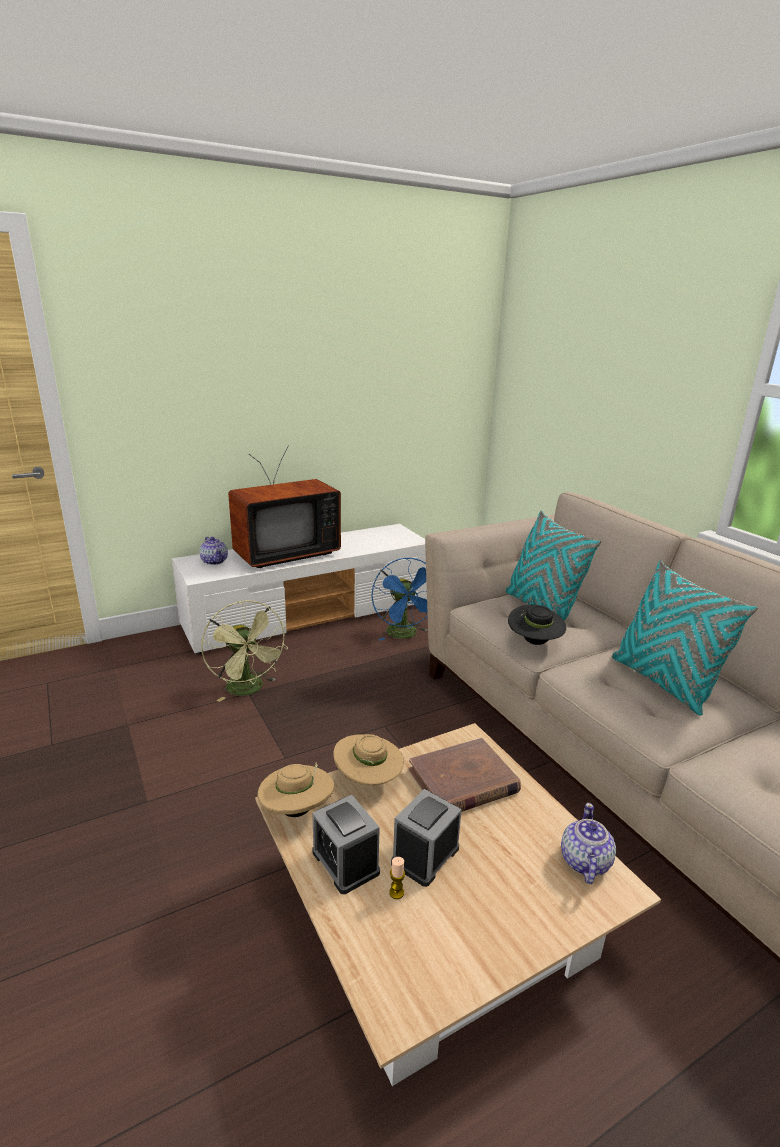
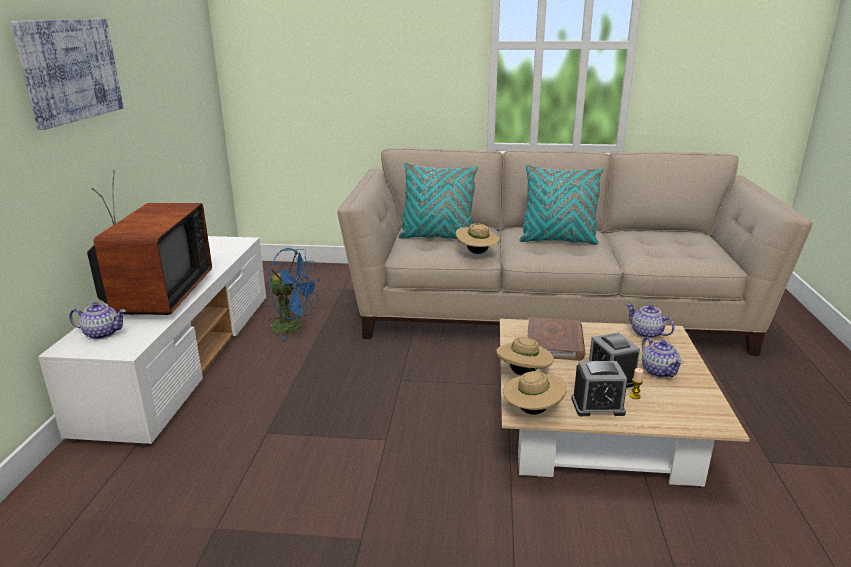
camera: 55 degrees left, 0 degrees up
green fan [202,601,288,702] -> none
black hat [508,604,566,645] -> beige hat [456,223,500,254]
none -> picture [11,19,124,130]
none -> teapot [642,337,684,378]

